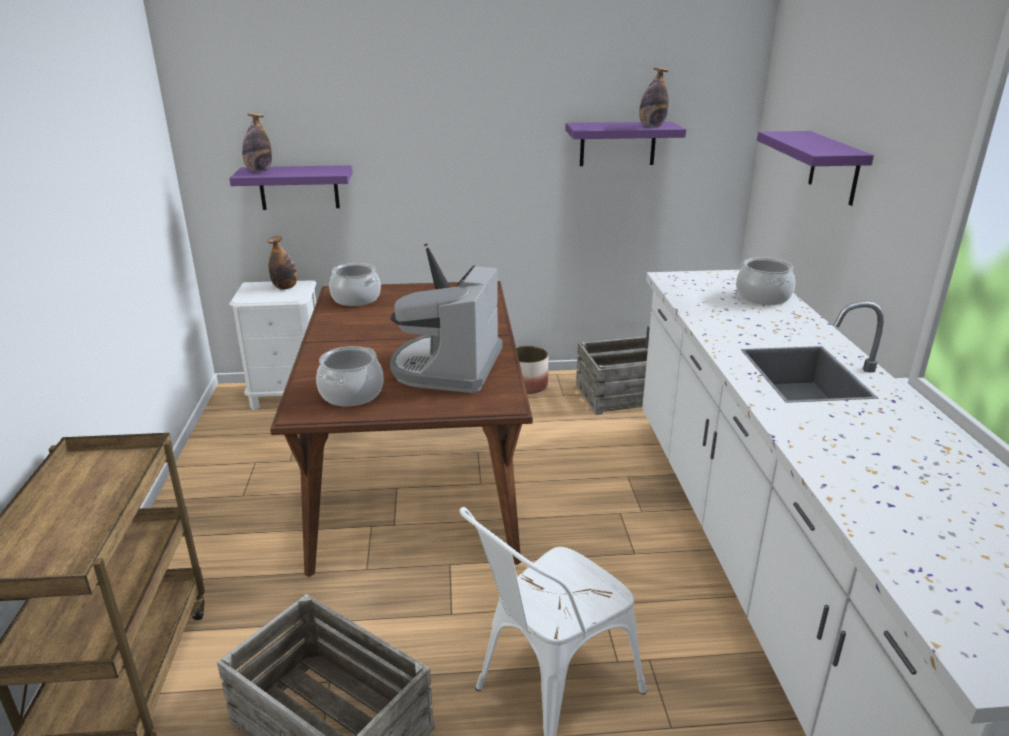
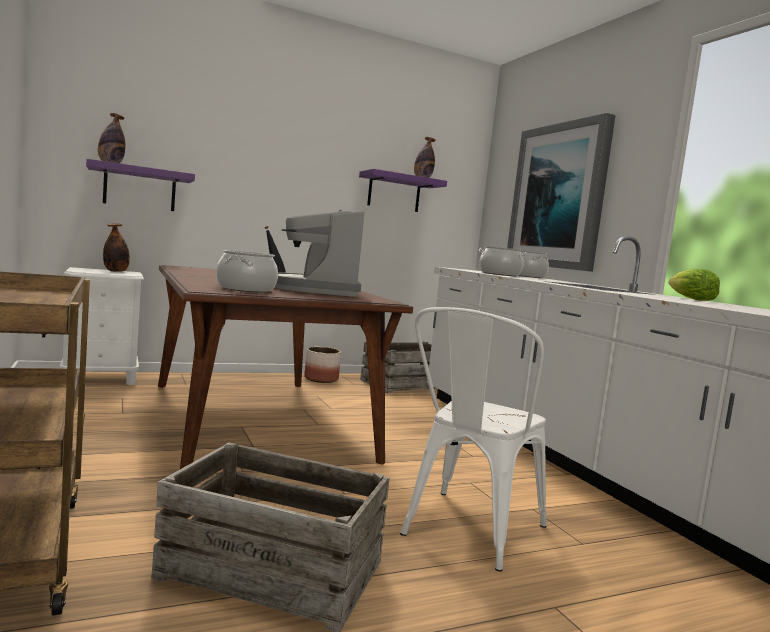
camera: 20 degrees left, 20 degrees down
cooking pot [329,263,381,306] -> cooking pot moved to [478,246,527,276]
purple shelf [757,131,874,206] -> picture [507,113,616,272]
none -> lettuce [669,269,720,301]

